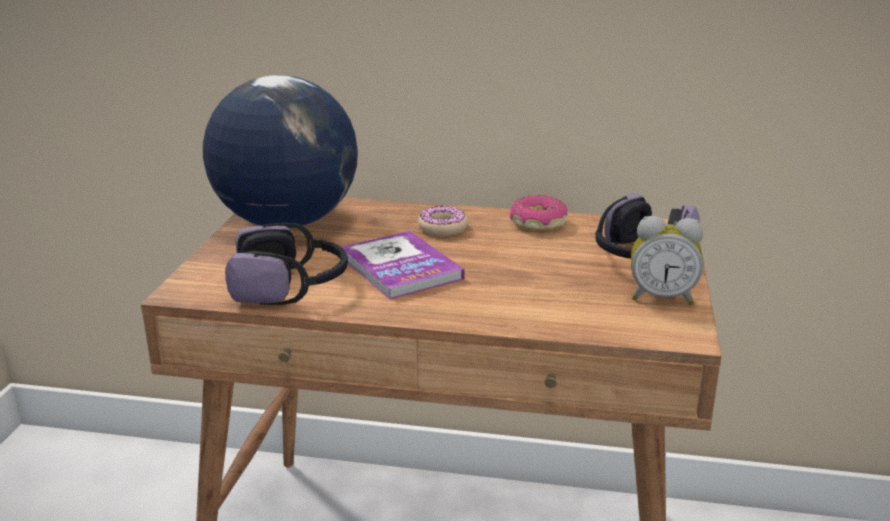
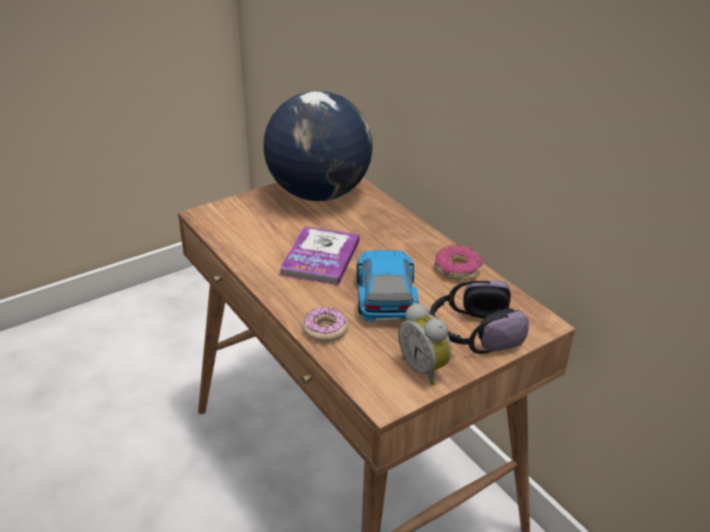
camera: 45 degrees right, 10 degrees up
headphones [225,223,348,305] -> none
donut [418,206,468,236] -> donut moved to [303,307,348,342]
none -> toy car [356,250,419,322]

